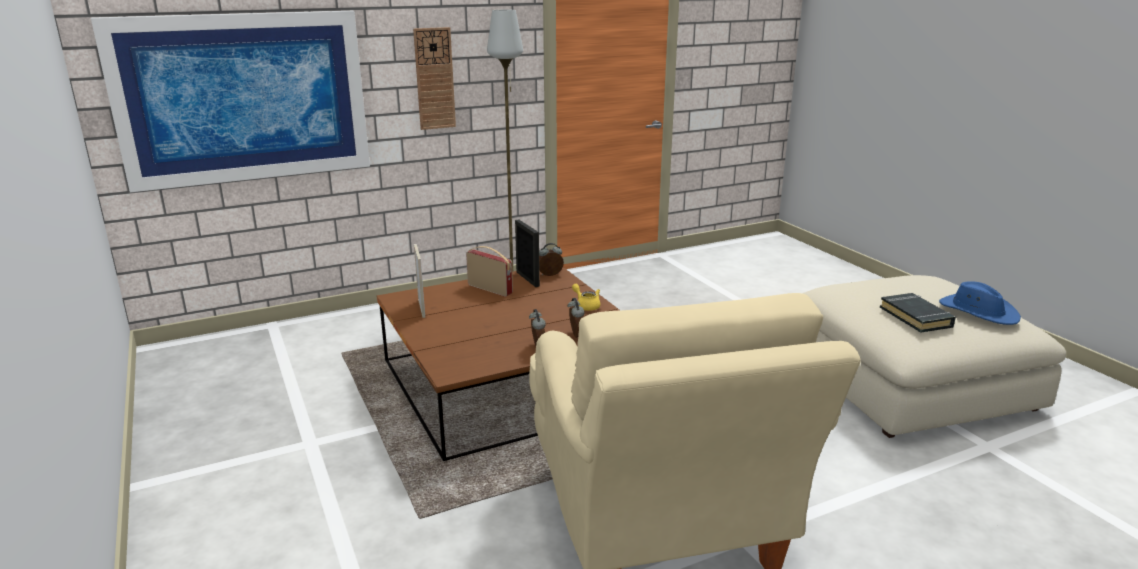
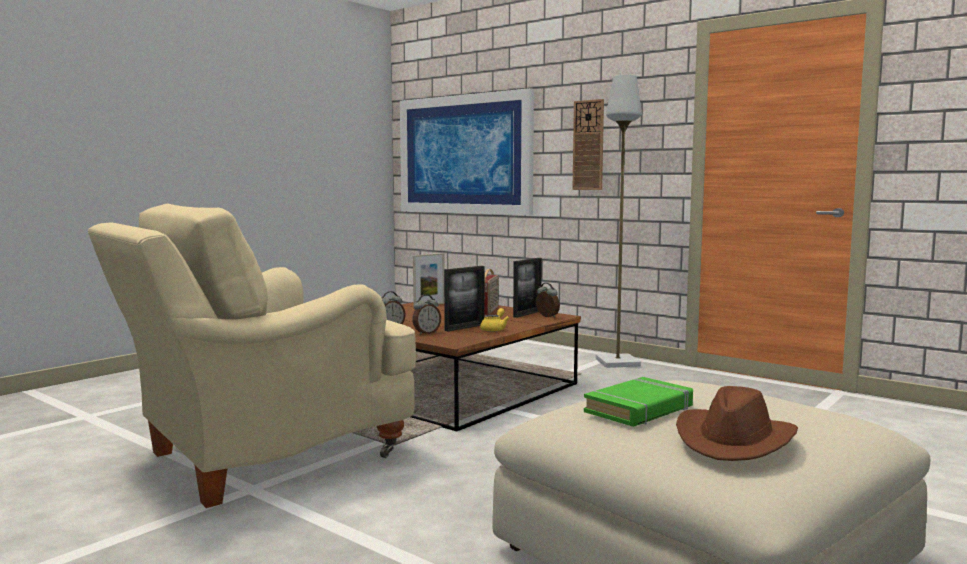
camera: 65 degrees right, 15 degrees down
black book [880,293,956,333] -> green book [584,377,693,427]
blue hat [939,281,1021,325] -> brown hat [676,386,798,461]
none -> picture frame [444,266,485,332]

